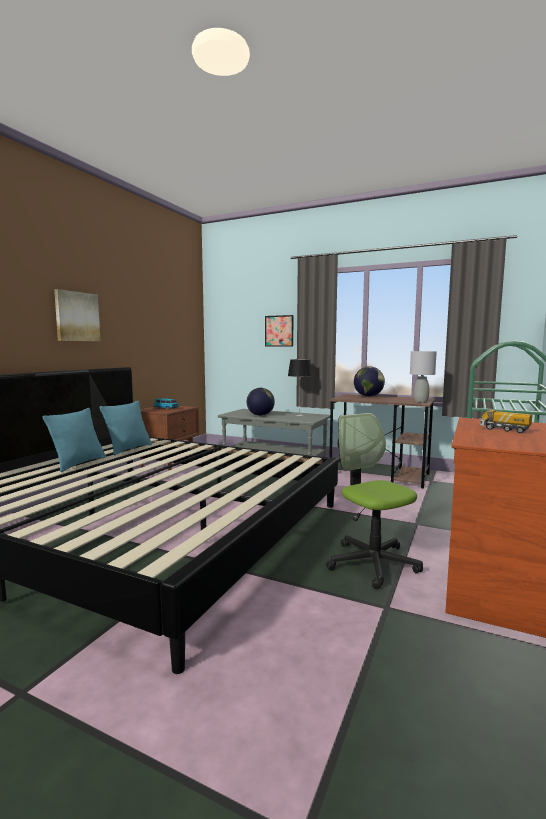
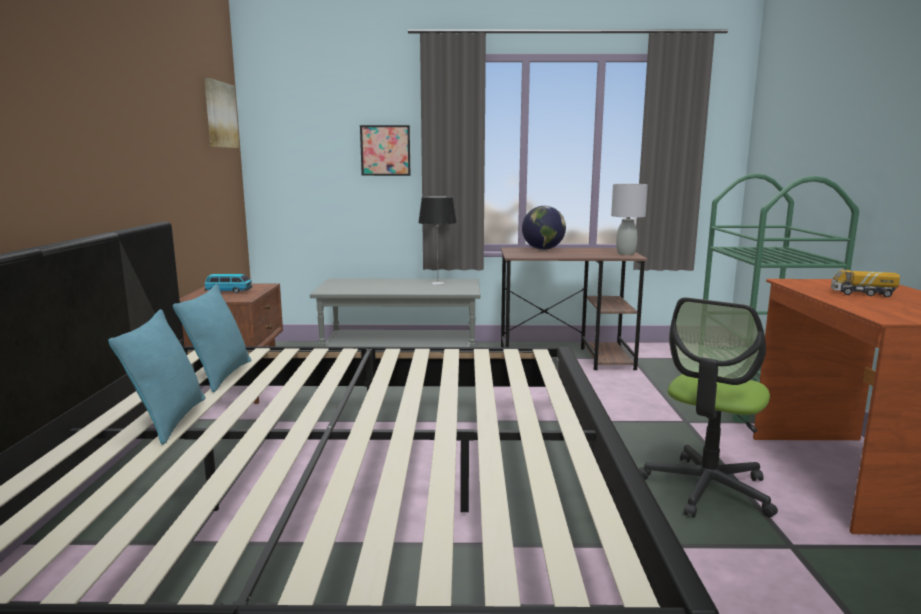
camera: 25 degrees left, 5 degrees up
picture [54,289,100,341] -> picture moved to [204,78,239,148]
globe [247,388,275,416] -> none
office chair [326,413,423,589] -> office chair turned 90 degrees counterclockwise [639,297,778,518]

